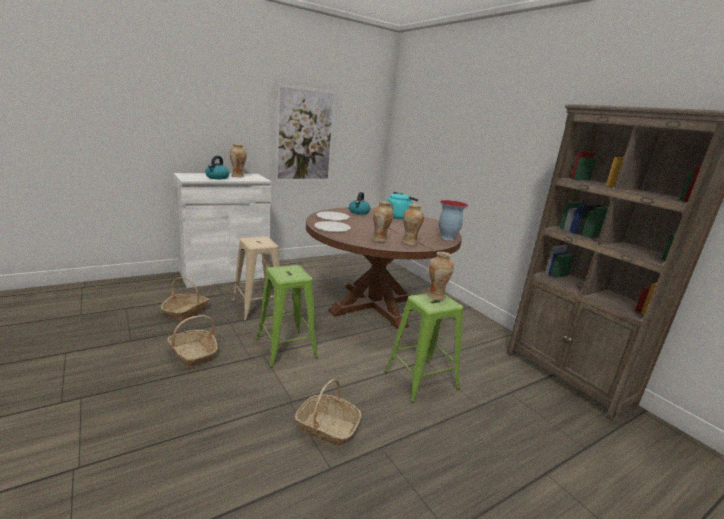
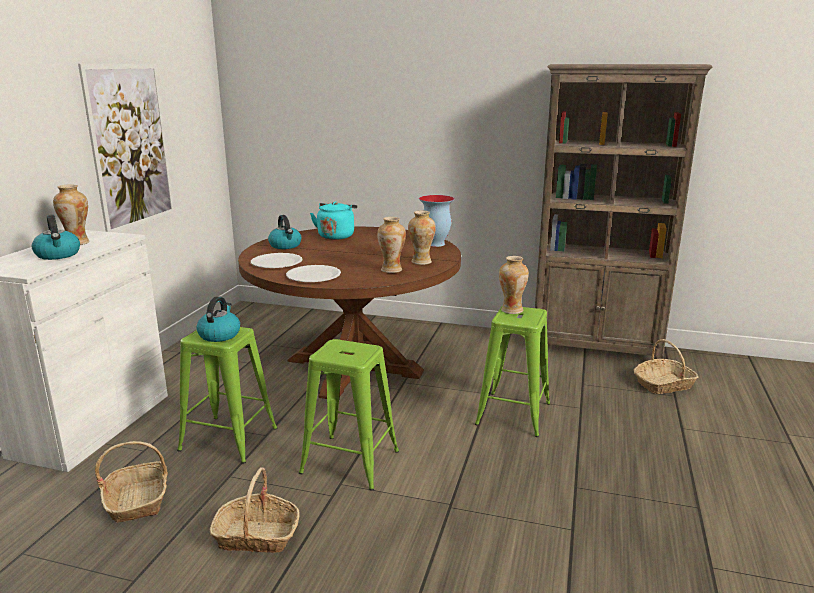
camera: 40 degrees left, 0 degrees up
beige stool [232,236,285,321] -> green stool [177,327,277,464]
basket [295,379,361,447] -> basket moved to [634,339,699,394]
none -> kettle [196,296,240,342]

